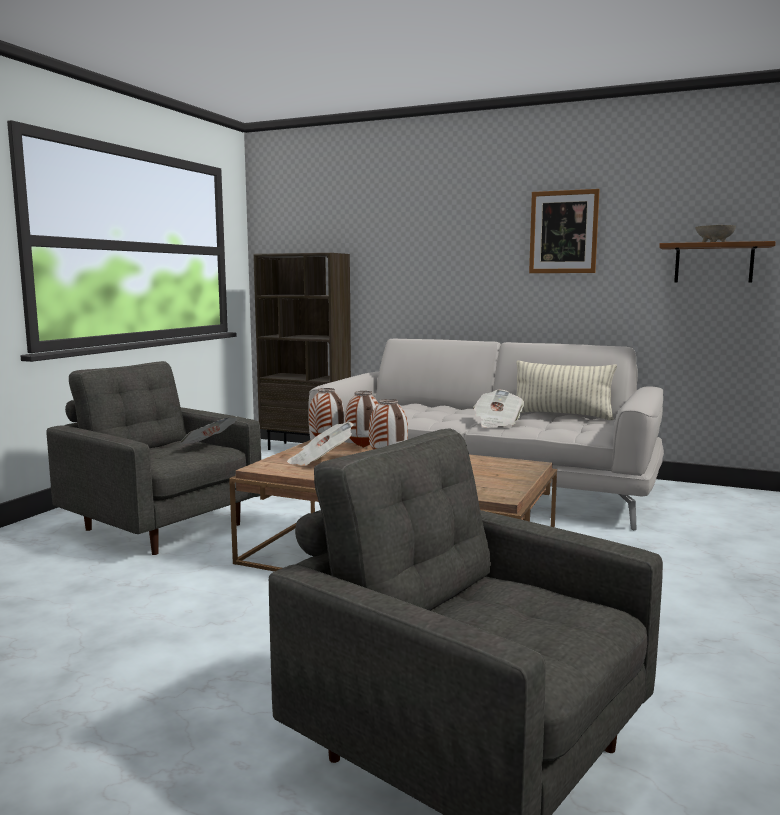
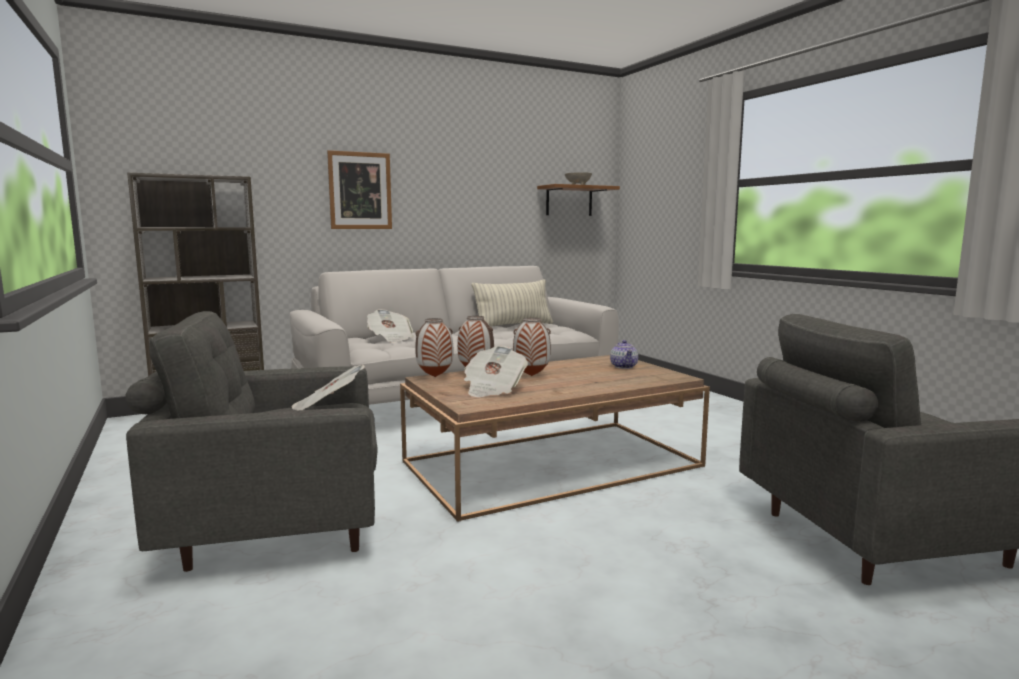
camera: 50 degrees left, 0 degrees up
newspaper [473,390,525,428] -> newspaper moved to [367,309,414,343]
picture [529,189,600,273] -> picture moved to [327,150,392,229]
none -> teapot [610,340,638,369]

